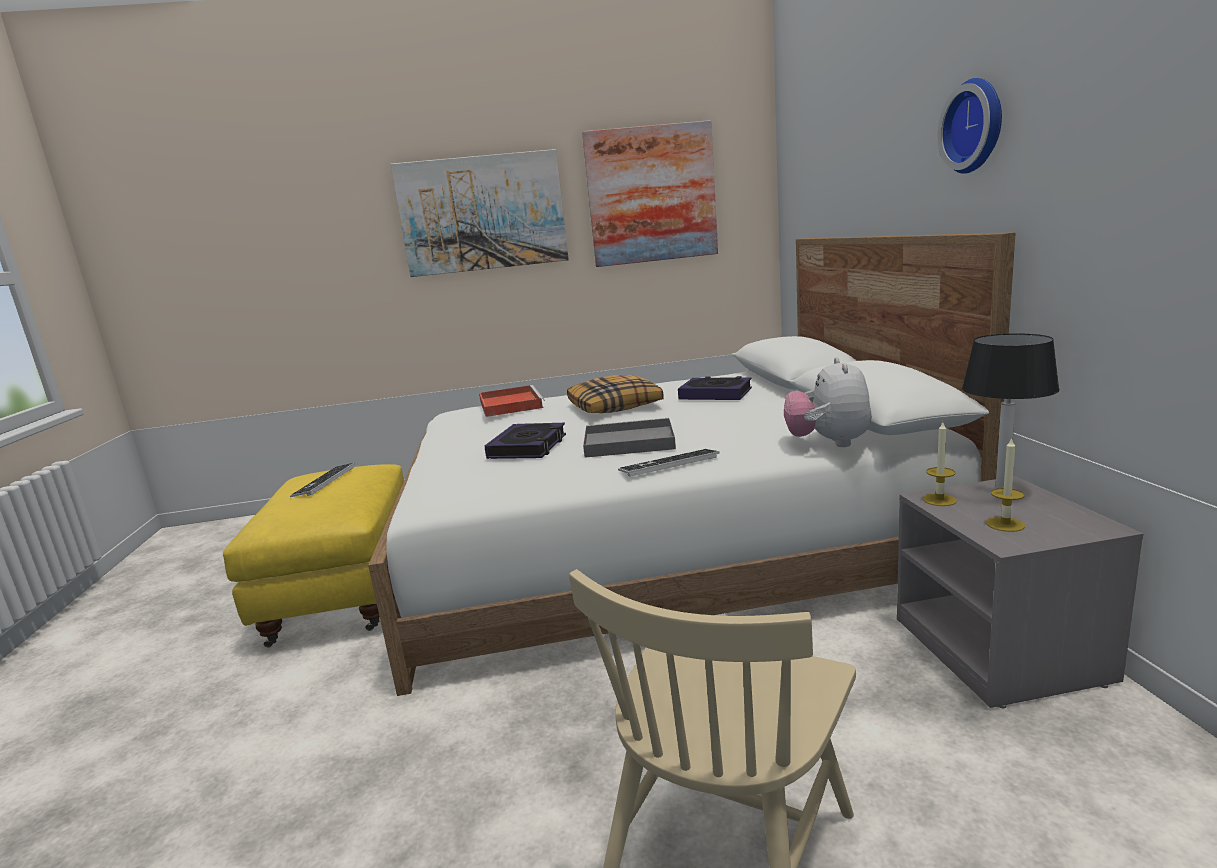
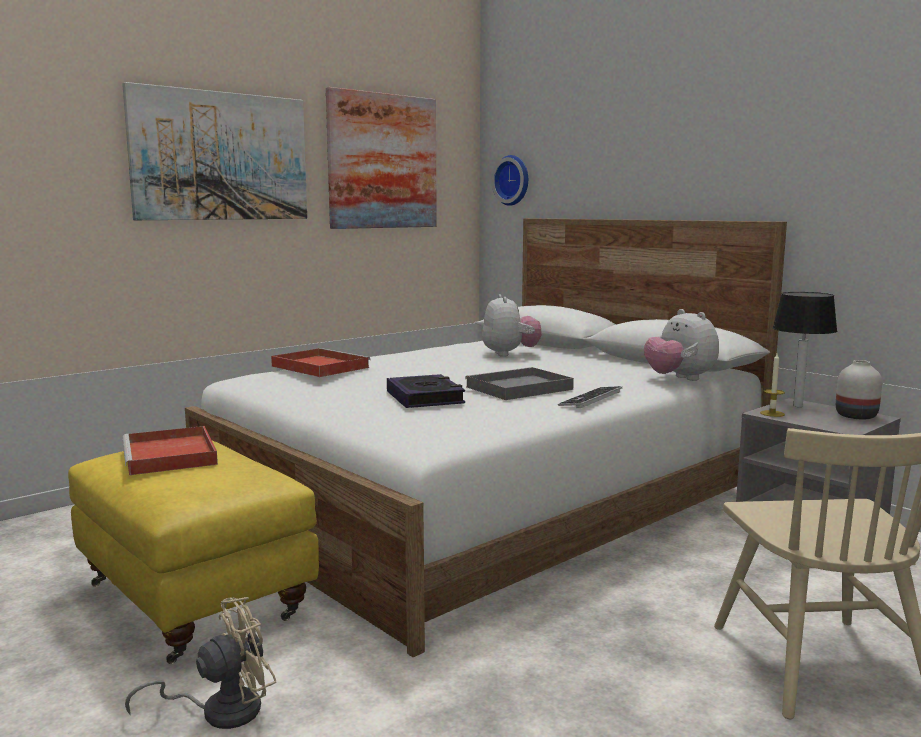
camera: 35 degrees left, 5 degrees down
keyboard [290,463,355,497] -> red tray [122,426,218,475]
pillow [567,375,664,413] -> none
book [678,376,752,400] -> plush toy [482,294,542,357]
wall clock [938,78,1002,174] -> wall clock moved to [492,155,528,206]
candle [986,437,1025,532] -> none
none -> beige fan [125,597,277,729]
none -> white vase [836,360,882,419]

